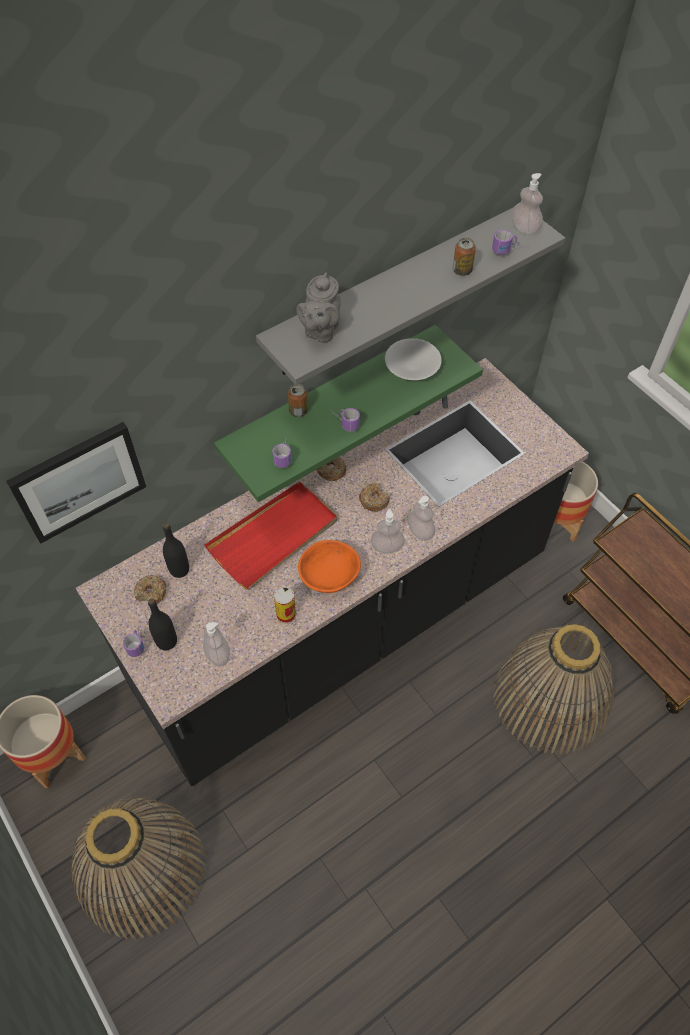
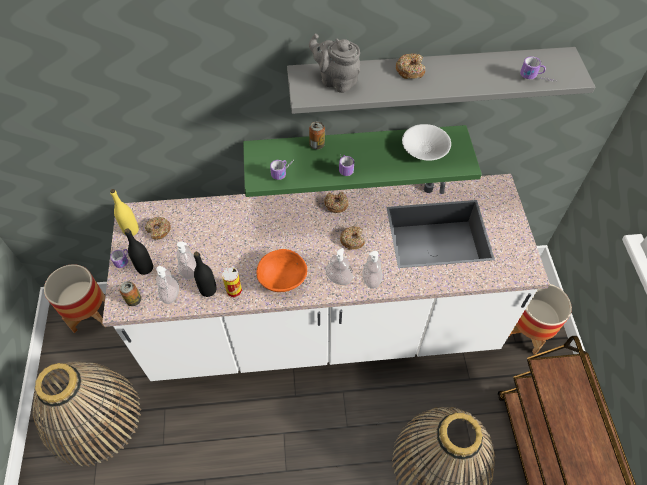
camera: 30 degrees right, 0 degrees up
picture [6,422,146,544] -> none
black counter [76,358,589,787] -> white counter [102,174,550,381]
black bottle [163,523,189,578] -> black bottle moved to [194,252,217,297]
red tray [204,481,337,589] -> none
grey teapot [296,272,341,343] -> grey teapot turned 75 degrees clockwise [309,34,360,93]
can [453,238,476,276] -> can moved to [120,281,142,306]
soap dispenser [511,173,543,235] -> soap dispenser moved to [177,241,196,279]
none -> yellow bottle [110,189,139,236]
none -> donut [396,53,425,79]

